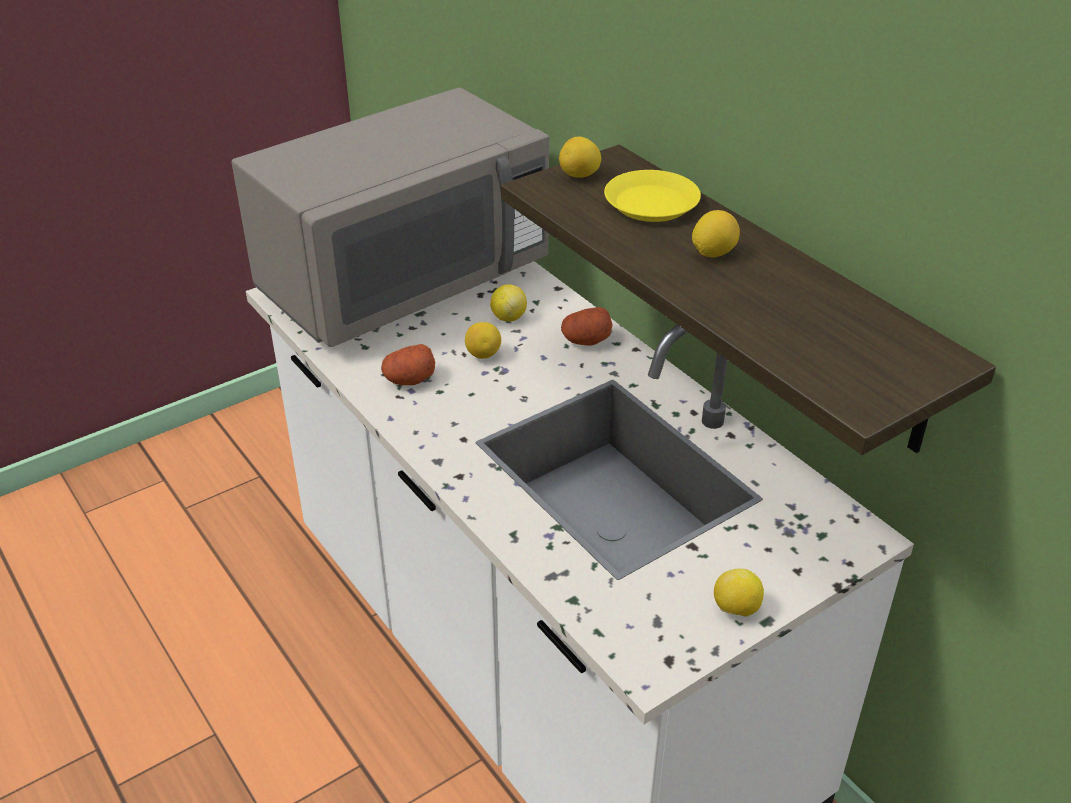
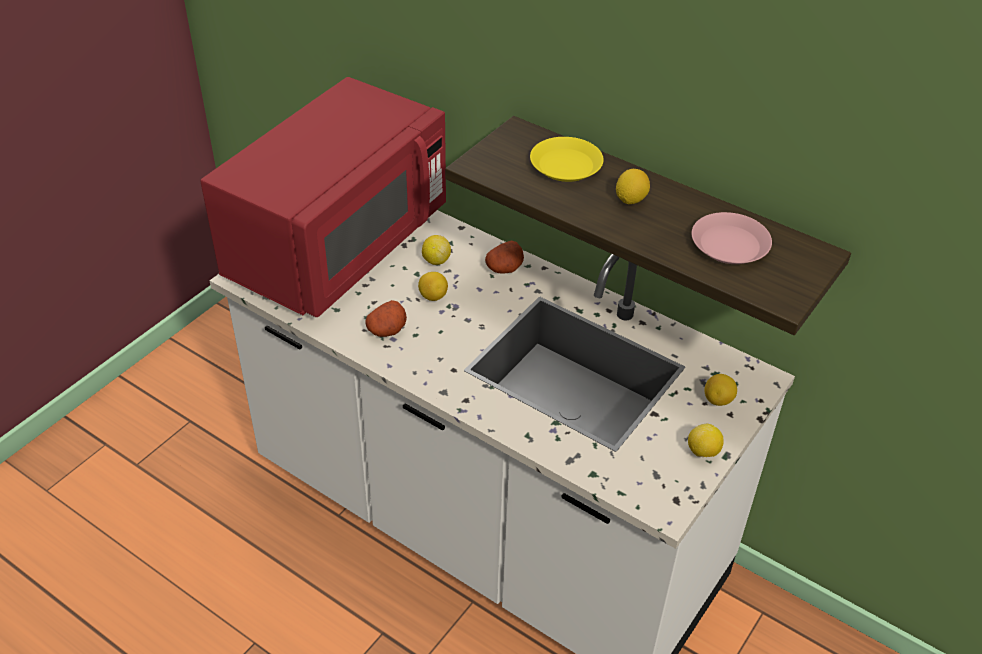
camera: 20 degrees left, 5 degrees up
grey microwave [231,88,549,347] -> red microwave [201,77,446,317]
lemon [559,137,601,178] -> lemon moved to [705,374,737,406]
none -> pink plate [692,212,772,264]

